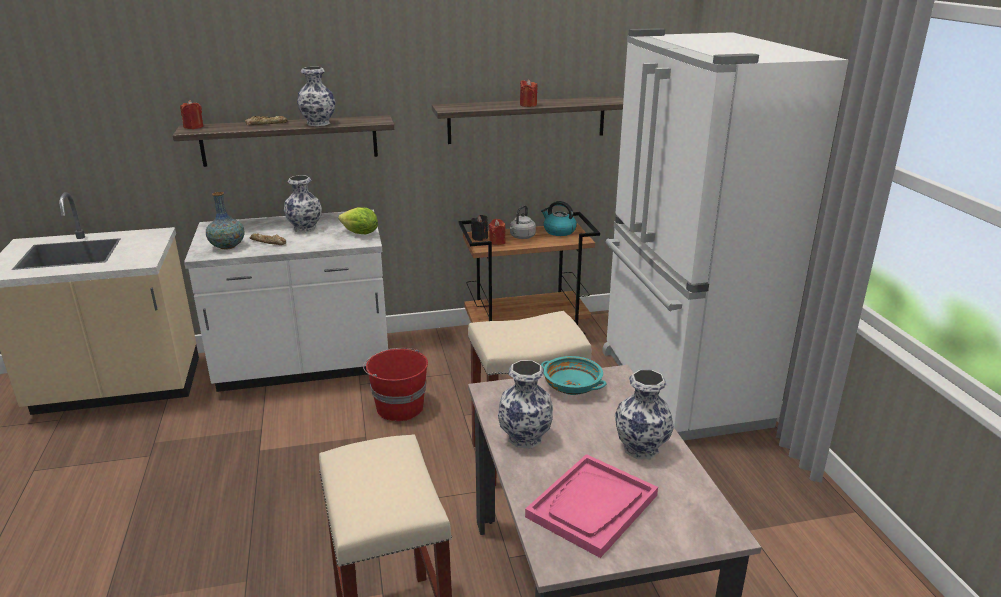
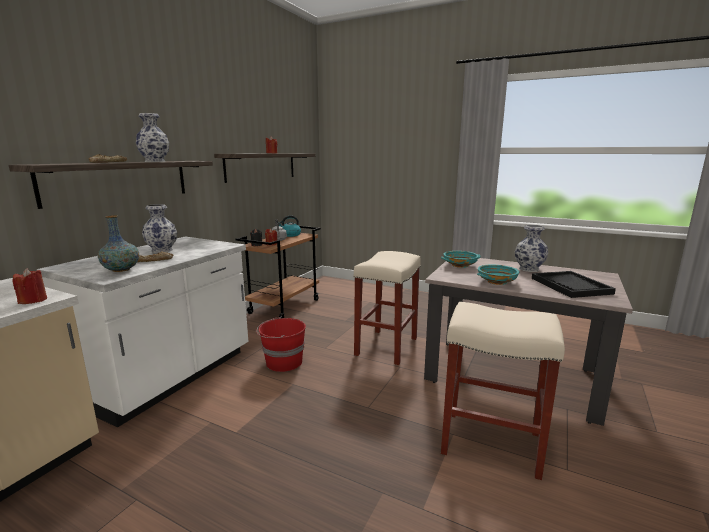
camera: 50 degrees left, 10 degrees down
red candle [180,100,203,129] -> red candle moved to [13,268,47,304]
lettuce [338,207,378,234] -> none
vase [498,360,553,448] -> turquoise bowl [477,265,519,285]
pink tray [525,454,658,558] -> black tray [532,271,616,298]
white fridge [602,28,849,441] -> none

